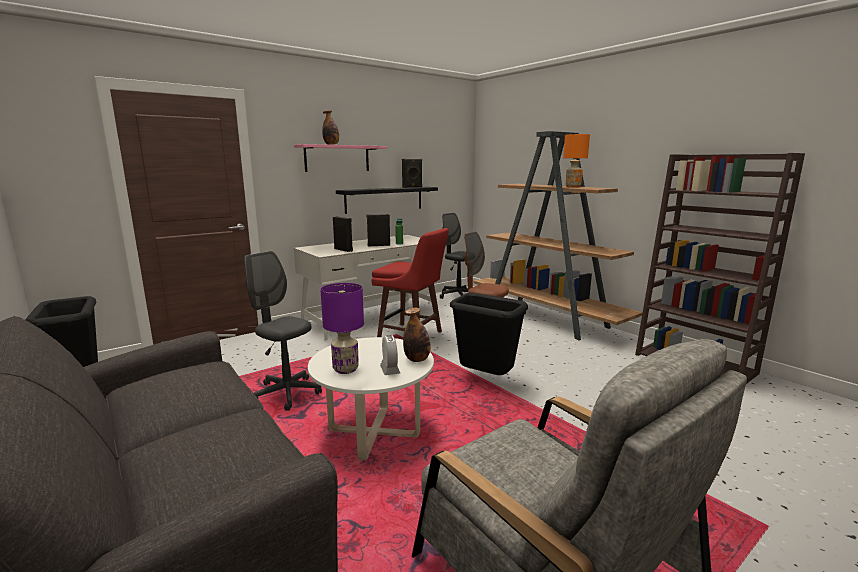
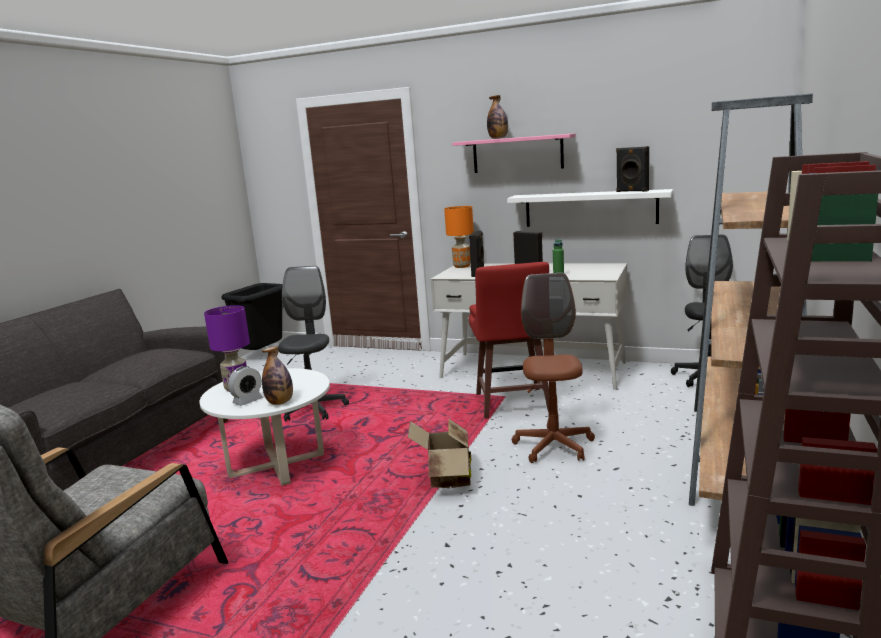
camera: 60 degrees right, 0 degrees up
black shelf [336,187,438,214] -> white shelf [507,189,673,227]
black trash can [450,293,528,375] -> cardboard box [408,419,471,488]
orange table lamp [563,134,590,188] -> orange table lamp moved to [444,206,474,268]

